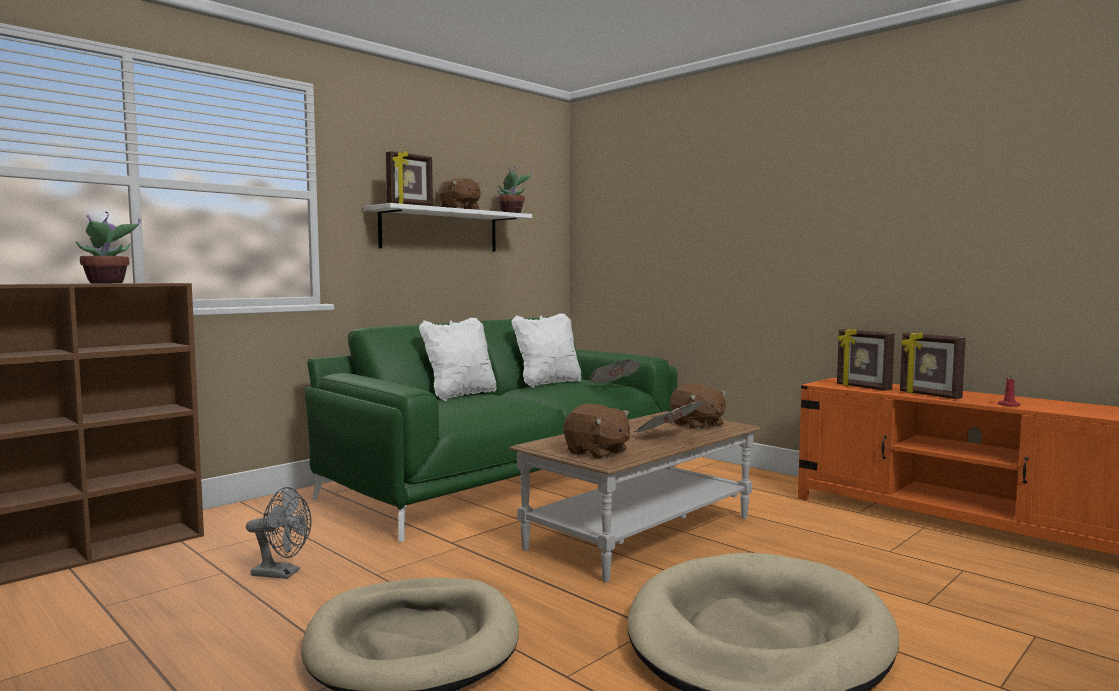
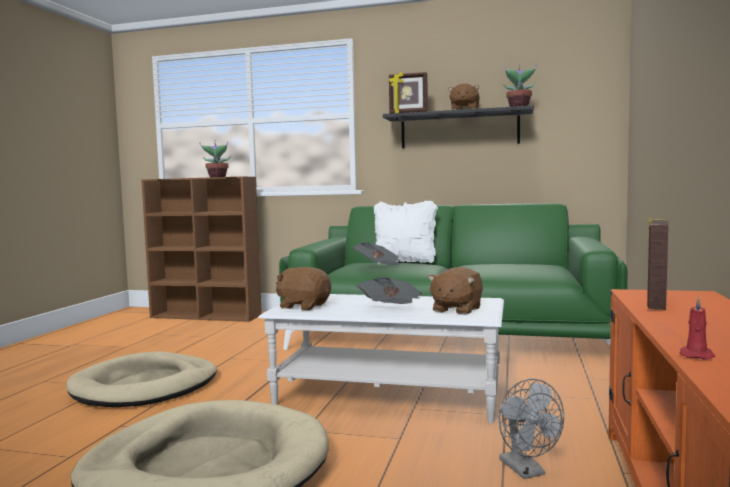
camera: 60 degrees right, 0 degrees up
grey fan [246,487,312,579] -> grey fan moved to [499,379,564,479]
white shelf [364,203,532,252] -> black shelf [383,106,534,148]
brown coffee table [509,411,761,582] -> white coffee table [258,294,504,423]
white pillow [511,314,581,388] -> none
brown plush toy [563,404,630,459] -> brown plush toy turned 105 degrees clockwise [276,267,331,310]
newspaper [588,359,640,383] -> newspaper moved to [353,242,400,265]
picture frame [900,332,966,399] -> none

